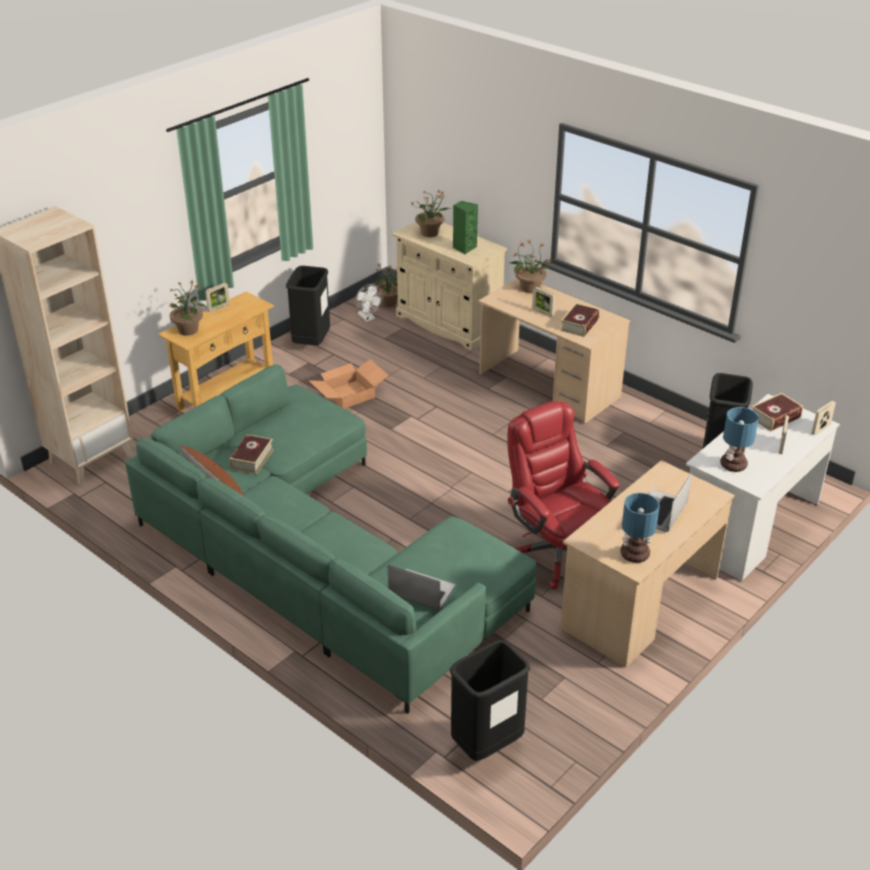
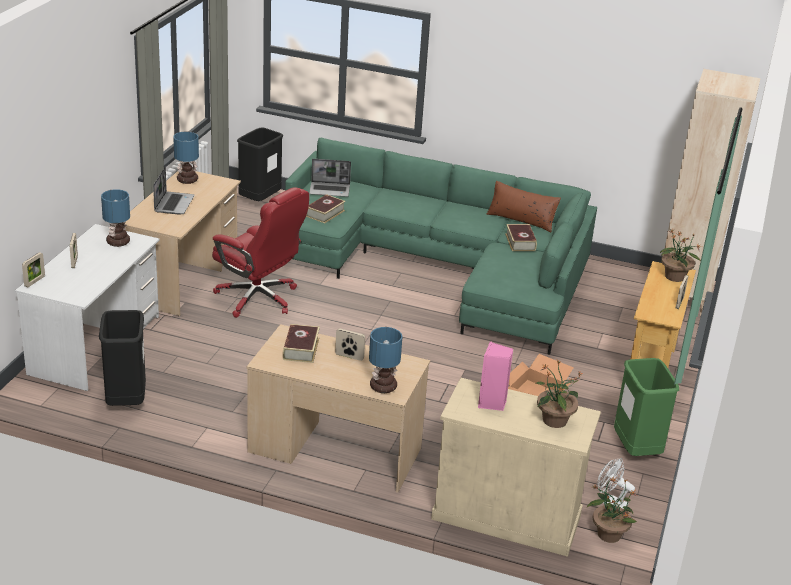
camera: 155 degrees right, 5 degrees down
black trash can [286,266,330,345] -> green trash can [614,358,679,456]
green speaker [453,201,478,254] -> pink speaker [478,342,513,411]
potted plant [510,240,551,293] -> table lamp [369,327,403,393]
book [751,393,803,431] -> book moved to [306,194,345,223]

